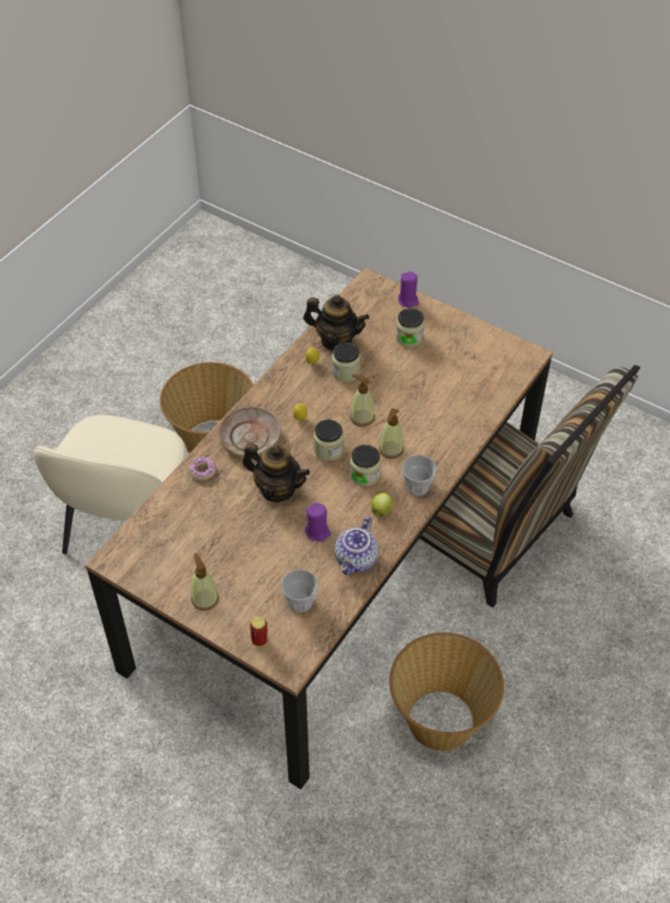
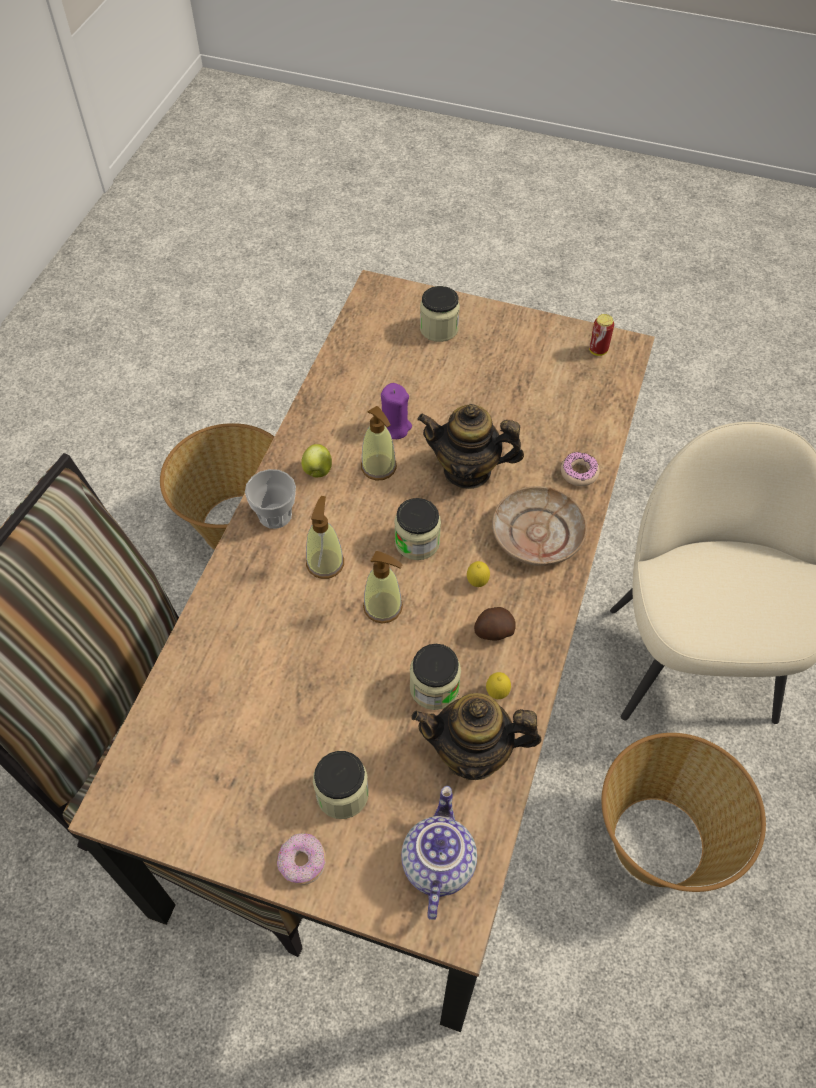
camera: 165 degrees right, 5 degrees up
soap dispenser [191,553,219,611] -> soap dispenser moved to [361,406,397,481]
can [250,616,268,647] -> can moved to [589,314,614,356]
cup [281,569,318,613] -> none
teapot [335,517,378,575] -> teapot moved to [401,786,477,920]
jar [350,445,381,487] -> jar moved to [420,286,460,342]
purple candle [398,271,419,308] -> none
none -> donut [277,833,326,885]
none -> potato [474,607,516,640]

